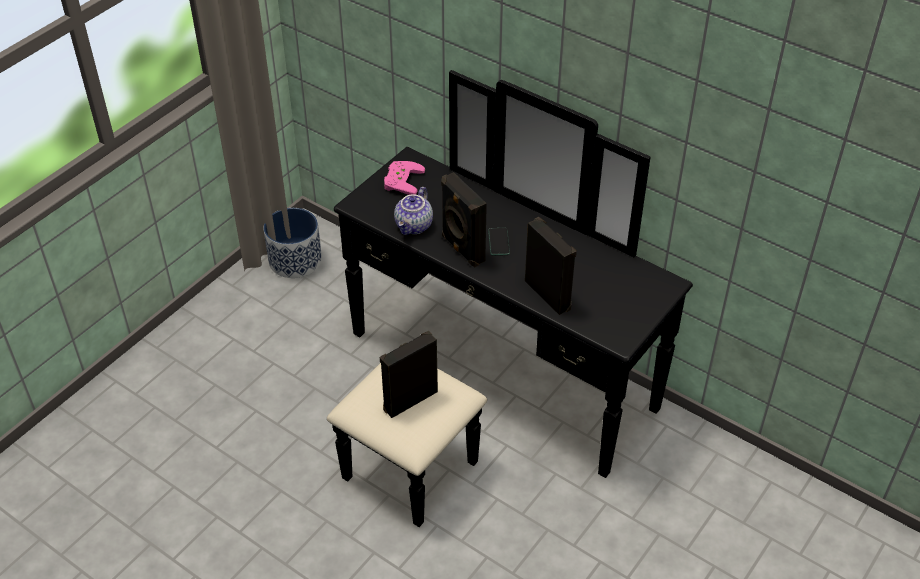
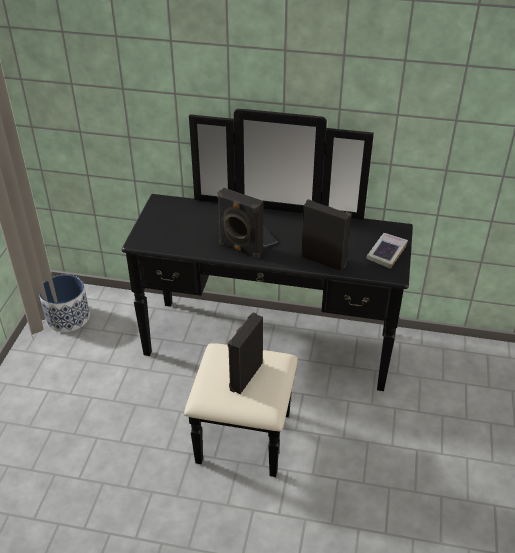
camera: 25 degrees left, 5 degrees down
pink game controller [384,161,425,195] -> none
teapot [394,187,433,235] -> none
none -> book [367,233,408,269]

